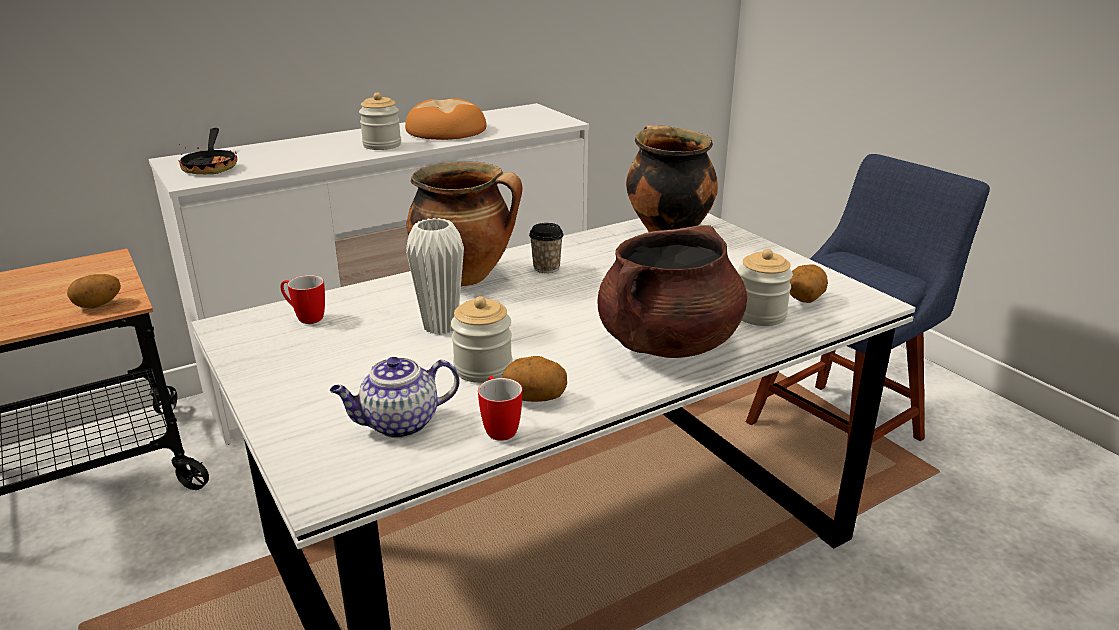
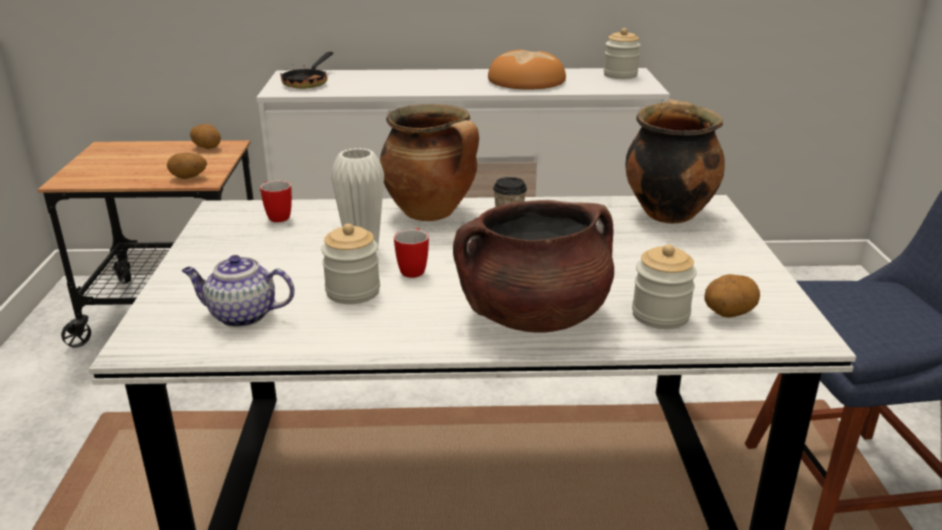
camera: 30 degrees right, 0 degrees up
jar [359,93,401,150] -> jar moved to [604,28,641,79]
mug [478,376,522,441] -> mug moved to [394,228,429,278]
potato [502,356,567,402] -> potato moved to [190,124,221,149]

